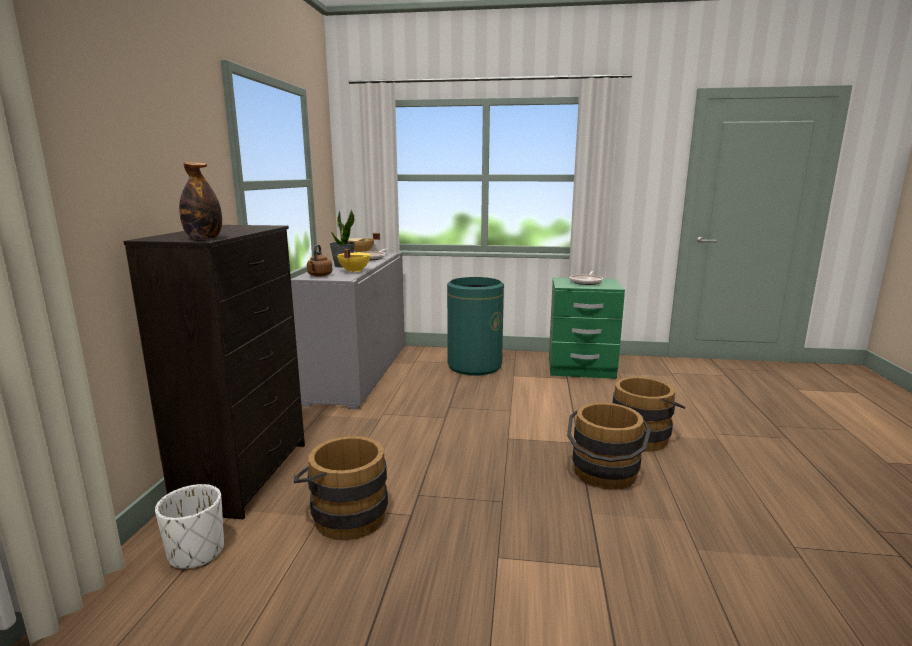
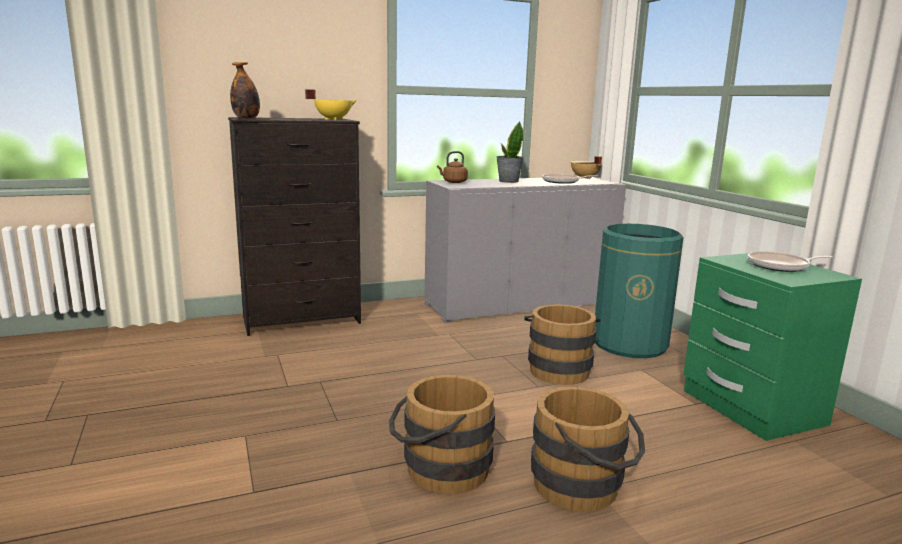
camera: 60 degrees right, 0 degrees up
white planter [155,484,224,569] -> none
brown bucket [294,436,388,540] -> brown bucket moved to [524,304,601,385]
yellow cooking pot [337,249,370,273] -> yellow cooking pot moved to [305,89,356,120]

